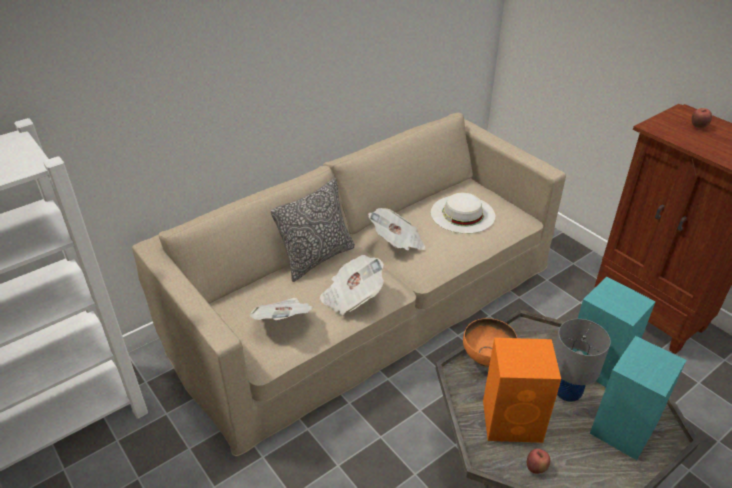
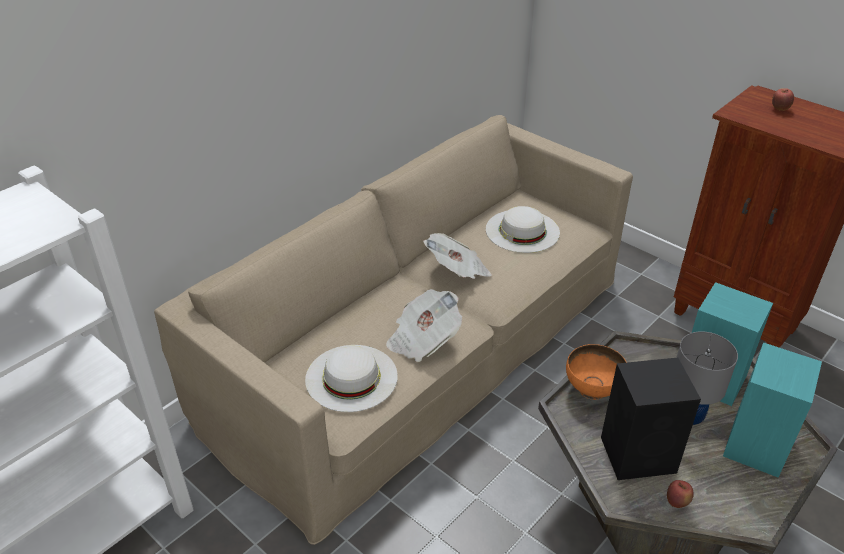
camera: 10 degrees left, 0 degrees up
newspaper [249,298,314,320] -> white hat [305,345,398,412]
pillow [271,178,355,282] -> none
orange speaker [483,338,561,443] -> black speaker [601,357,701,480]

